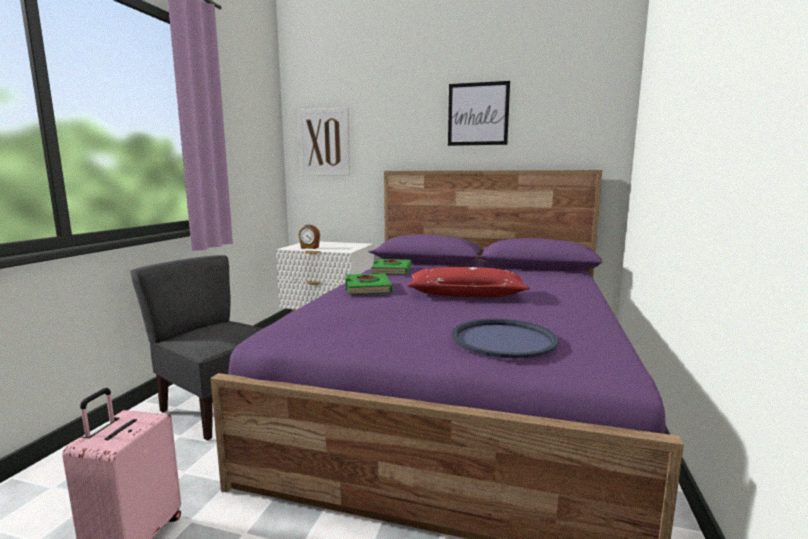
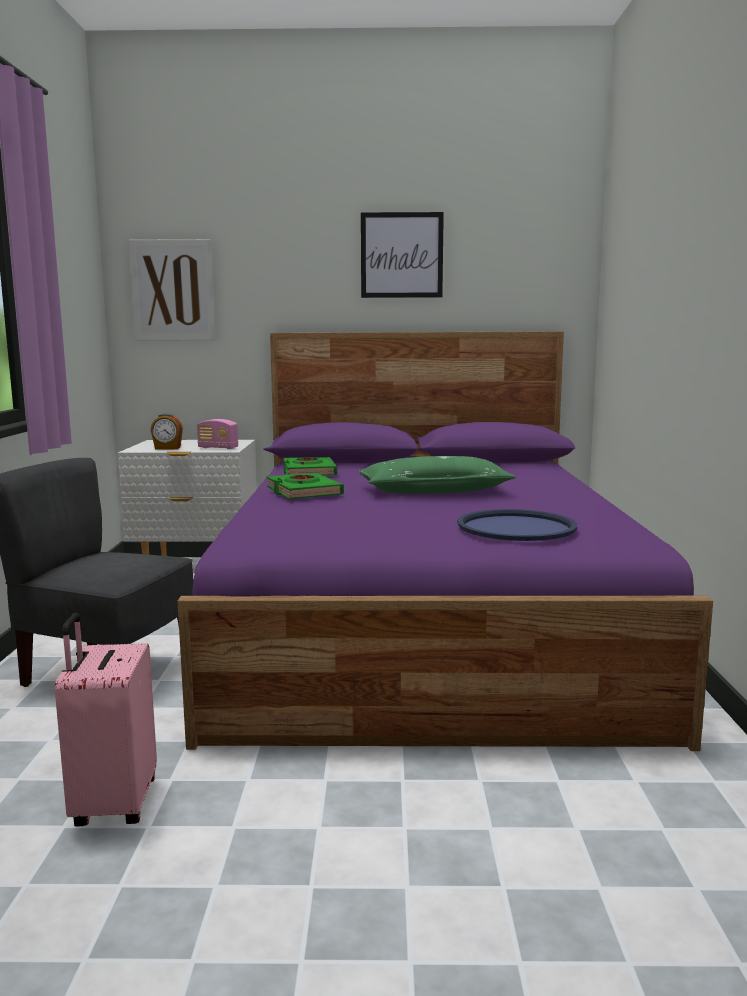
camera: 15 degrees left, 0 degrees up
red pillow [407,267,530,297] -> green pillow [358,456,516,494]
none -> radio [197,419,238,449]

